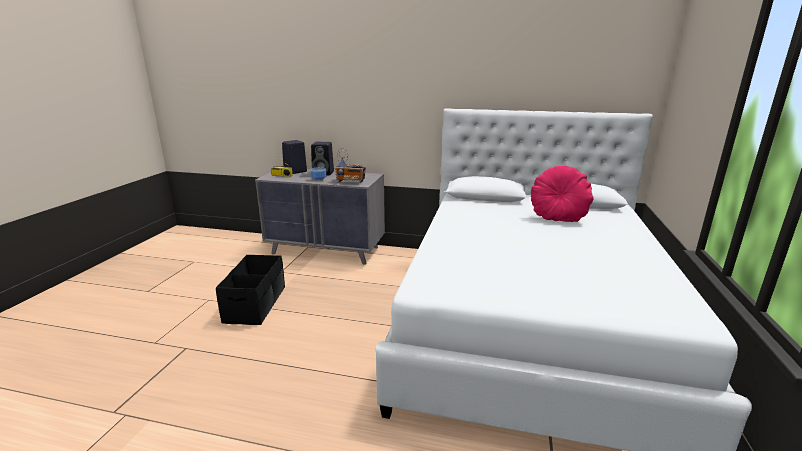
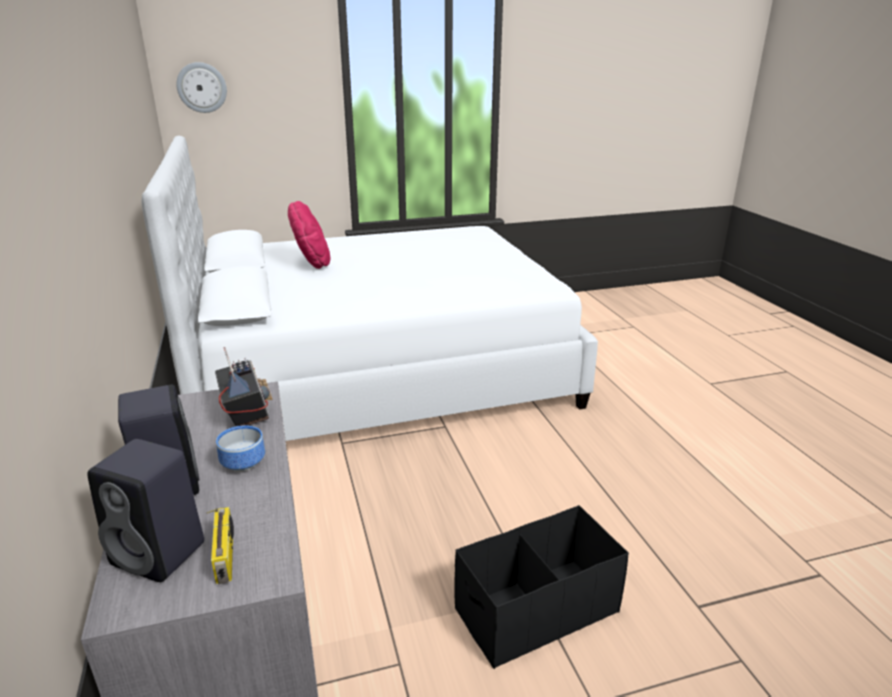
camera: 120 degrees left, 5 degrees up
none -> wall clock [176,62,227,113]

